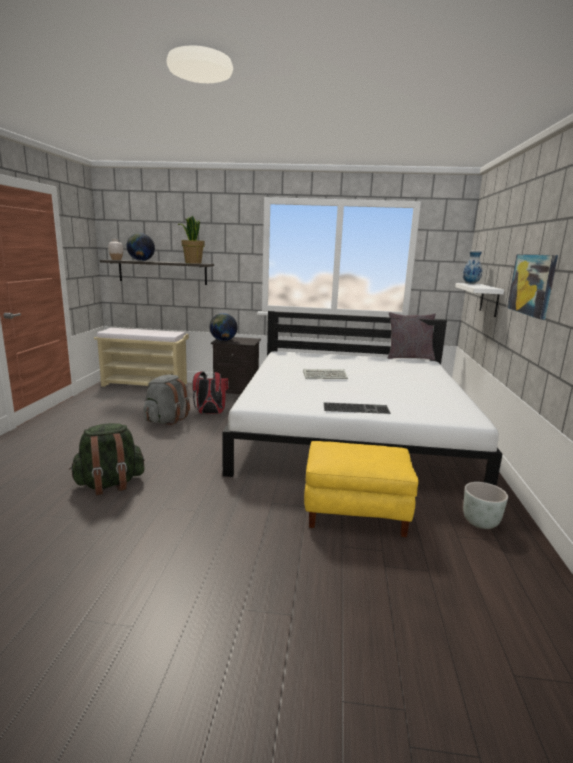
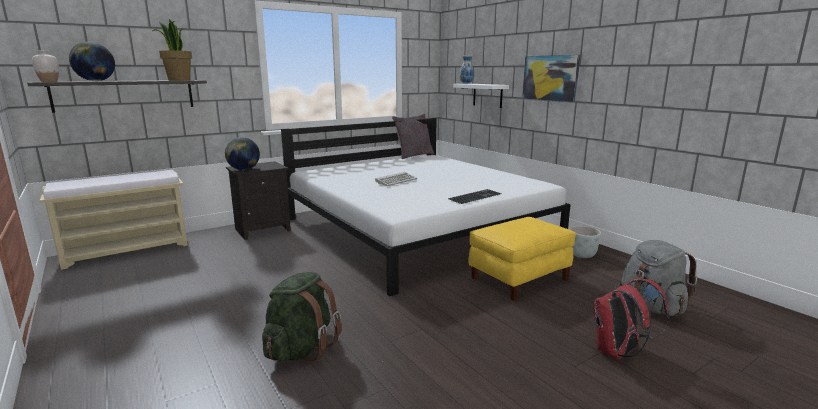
camera: 40 degrees left, 0 degrees up
grey backpack [143,375,190,425] -> grey backpack moved to [622,240,697,316]
red backpack [192,371,229,414] -> red backpack moved to [593,278,669,360]

